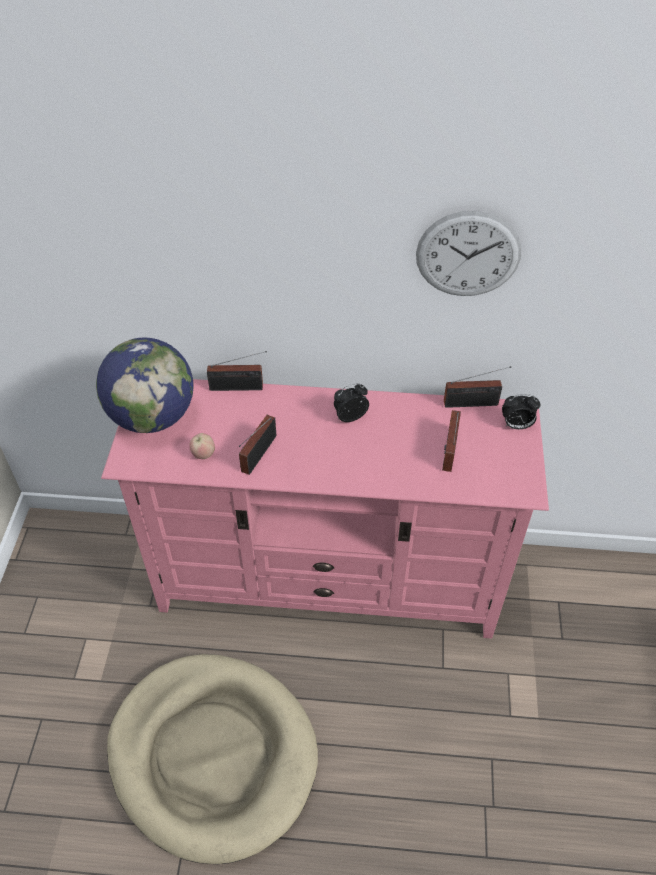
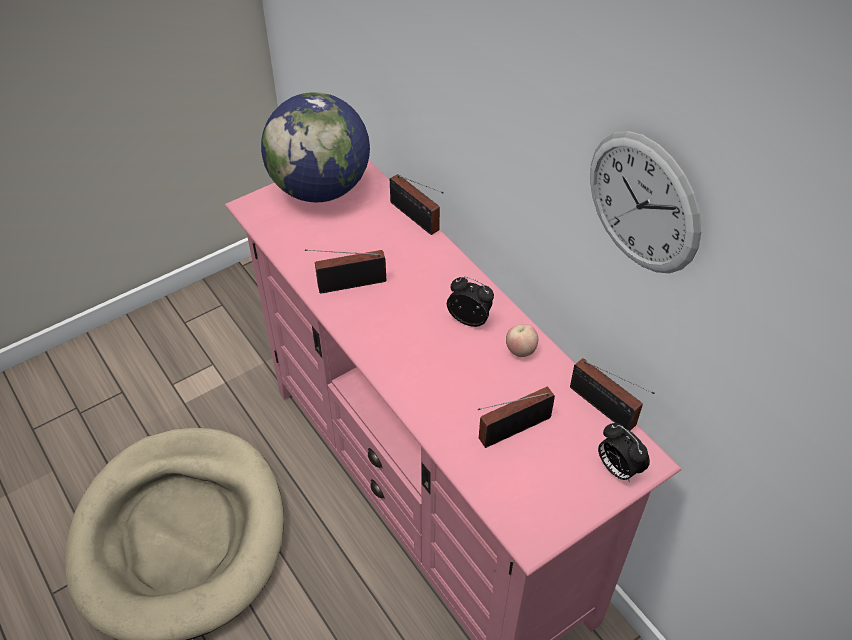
camera: 50 degrees right, 0 degrees up
apple [189,433,215,459] -> apple moved to [506,324,538,357]

